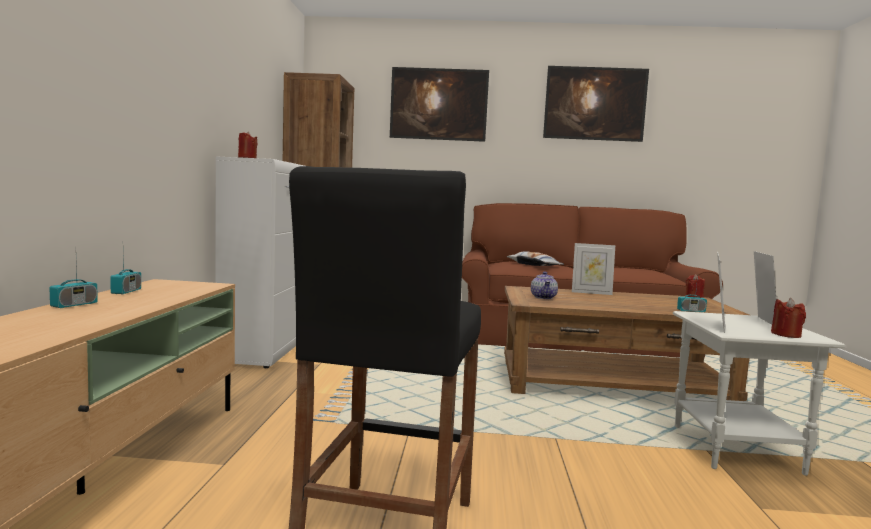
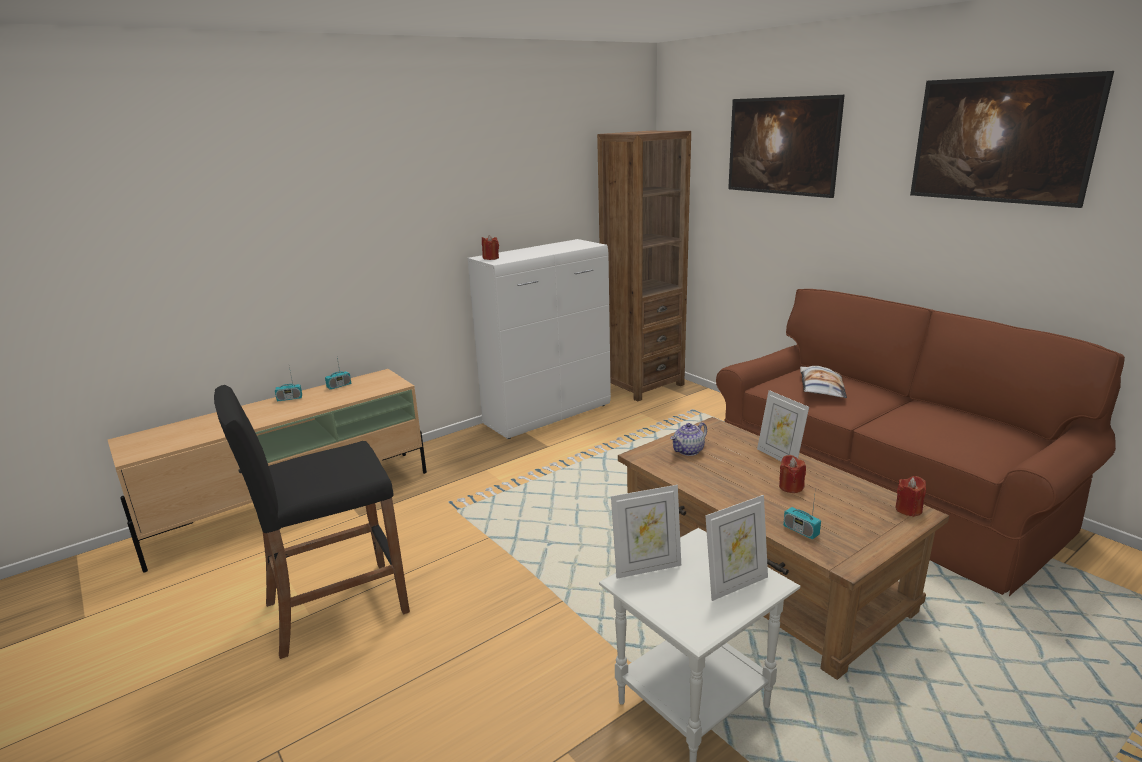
camera: 50 degrees right, 15 degrees up
red candle [771,298,806,338] -> red candle moved to [779,455,806,493]

